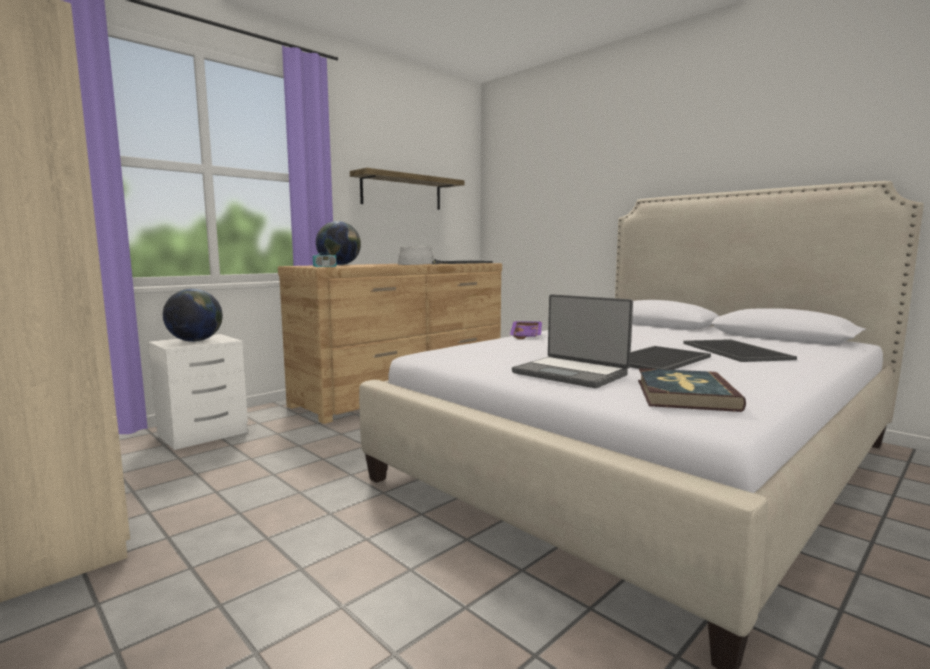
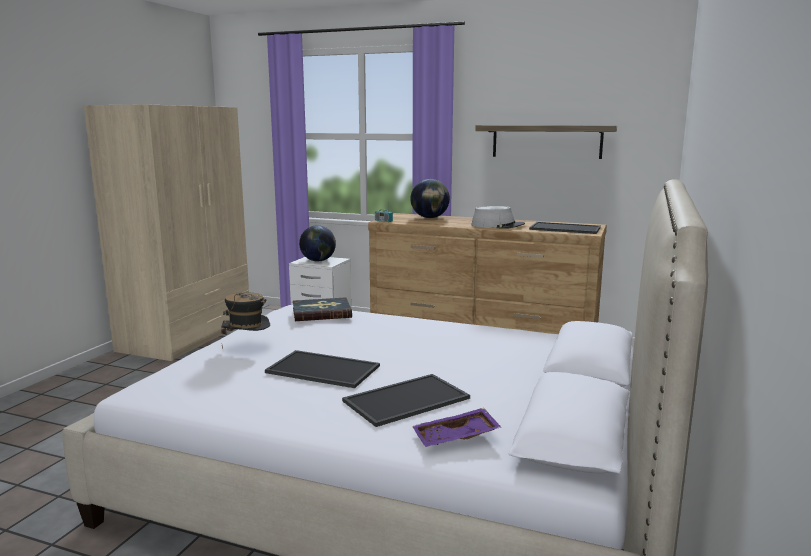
camera: 65 degrees right, 5 degrees up
purple tray [510,321,542,339] -> purple tray moved to [412,408,501,447]
laptop [512,294,633,388] -> hat [221,293,270,349]
book [638,368,746,412] -> book moved to [293,297,352,321]

